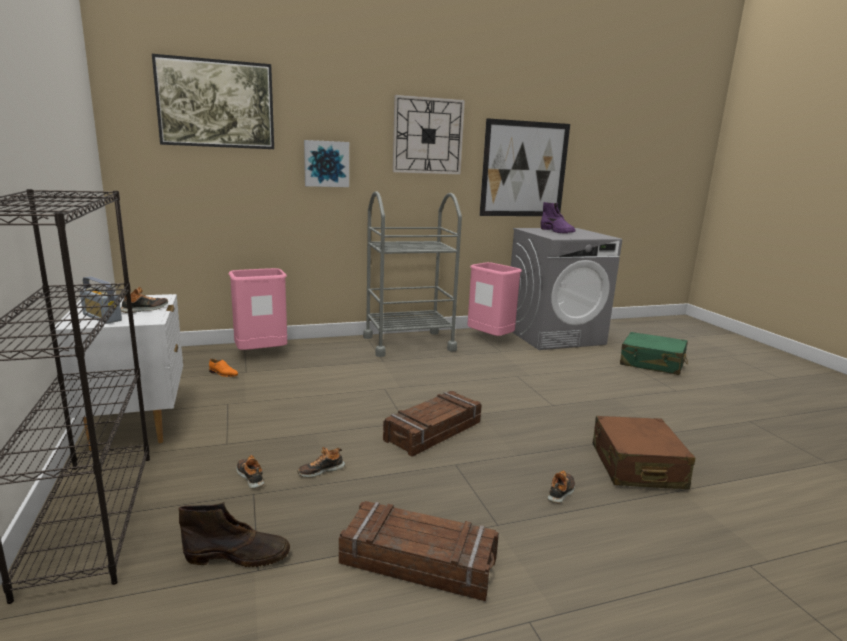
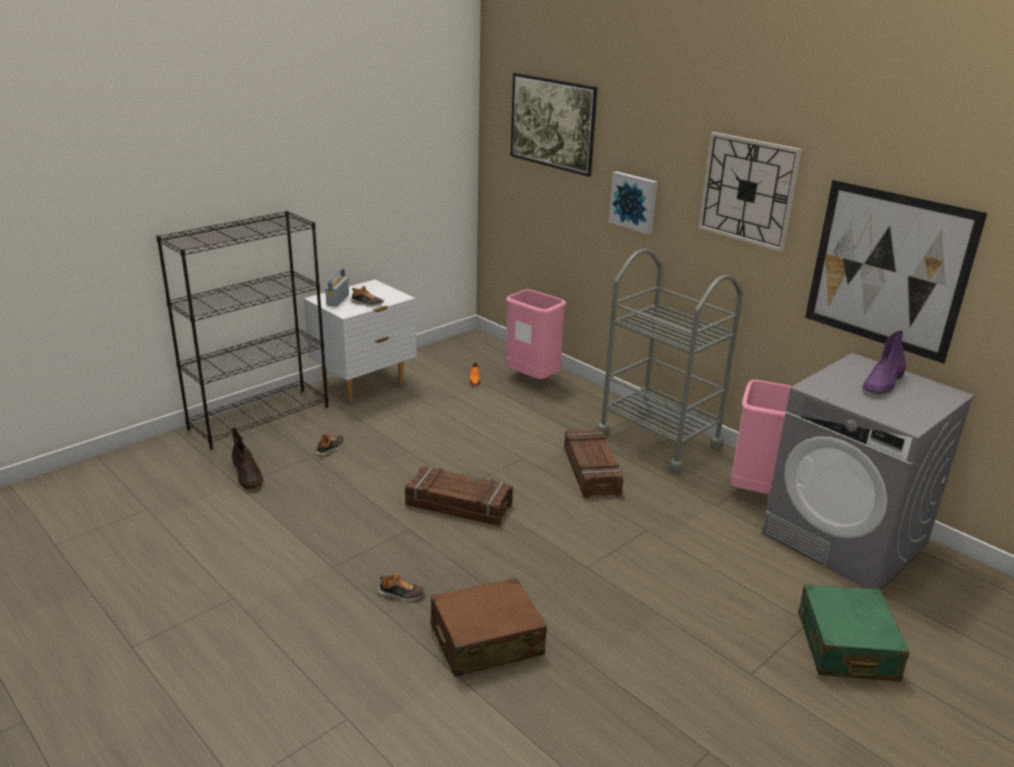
camera: 65 degrees right, 10 degrees up
shoe [297,447,345,477] -> none
crate [339,501,499,601] -> crate moved to [564,429,623,498]

